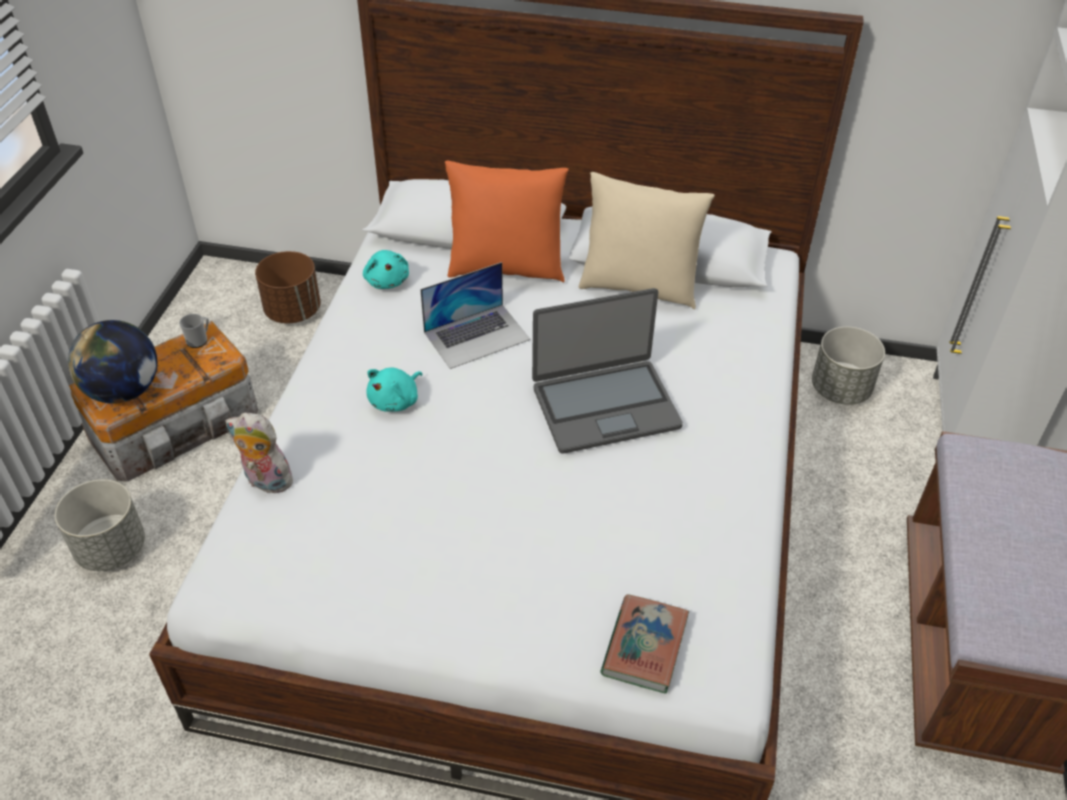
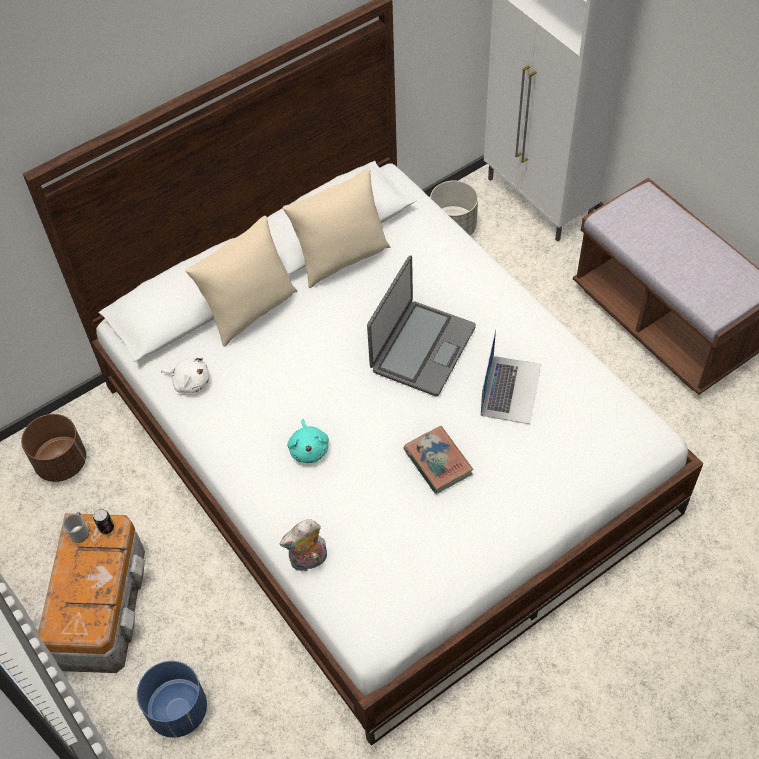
camera: 45 degrees left, 10 degrees up
grey planter [55,479,145,571] -> blue planter [137,661,207,738]
globe [68,320,157,404] -> none
turquoise plush toy [363,250,409,289] -> white plush toy [161,357,210,393]
laptop [420,262,530,369] -> laptop moved to [481,329,541,424]
orange pillow [445,161,569,282] -> beige pillow [185,216,298,347]
book [600,594,689,694] -> book moved to [404,426,474,494]
none -> can [93,509,114,534]

